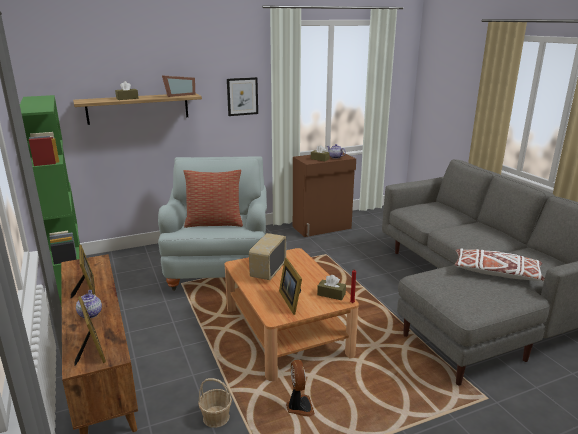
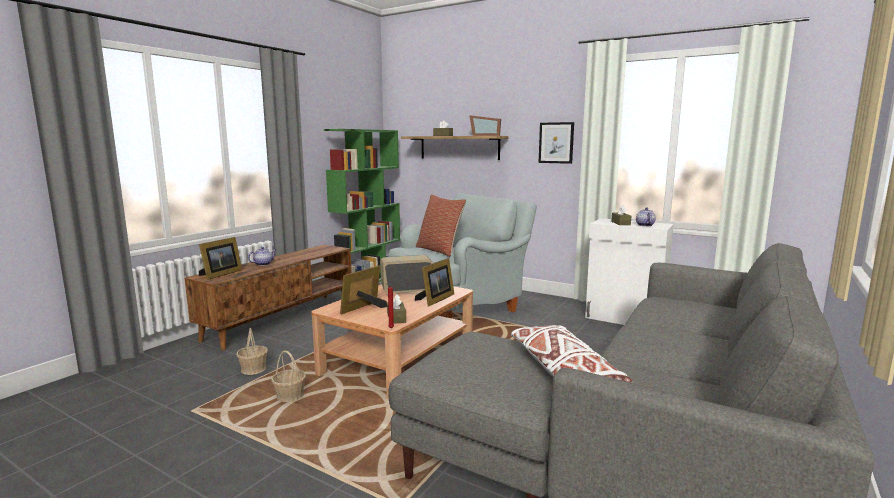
camera: 55 degrees right, 10 degrees down
picture frame [71,245,95,298] -> picture frame moved to [415,258,454,306]
fan [286,360,315,416] -> basket [271,351,306,402]
brown cabinet [293,153,356,237] -> white cabinet [585,218,674,325]

